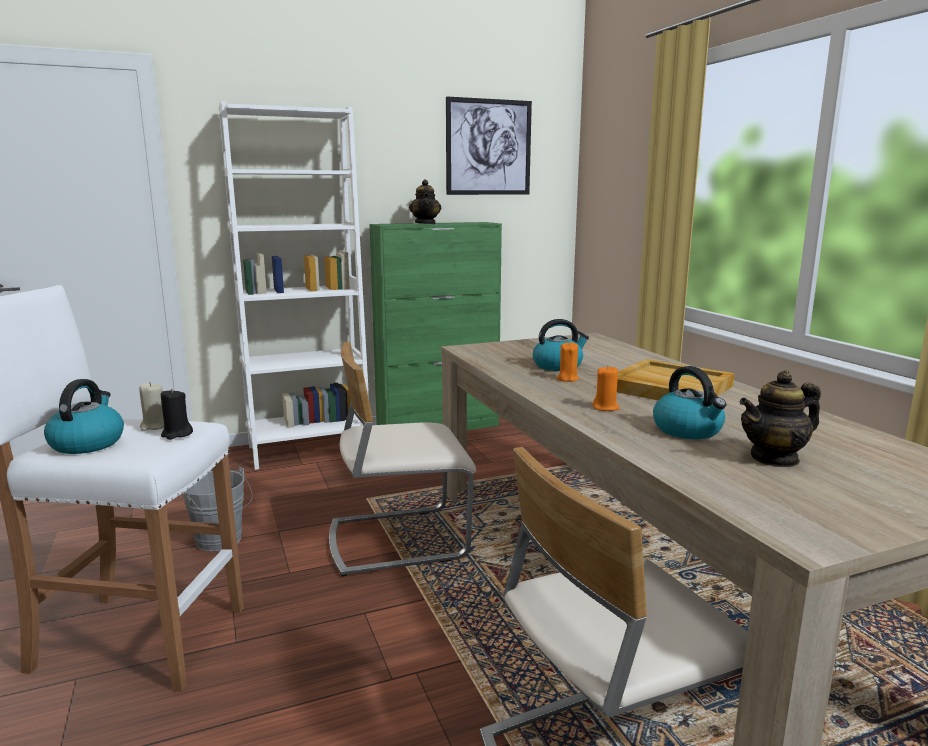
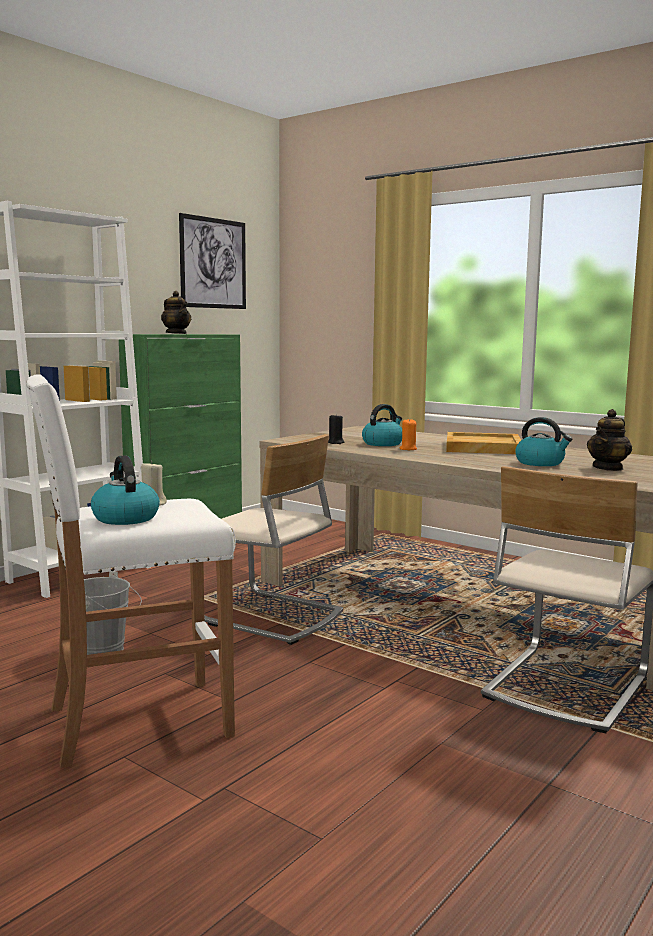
camera: 30 degrees left, 5 degrees down
black candle [161,388,193,440] -> black candle moved to [328,413,344,444]
beige chair [329,342,476,577] -> beige chair turned 105 degrees counterclockwise [204,434,343,645]
orange candle [593,365,620,411] -> none

